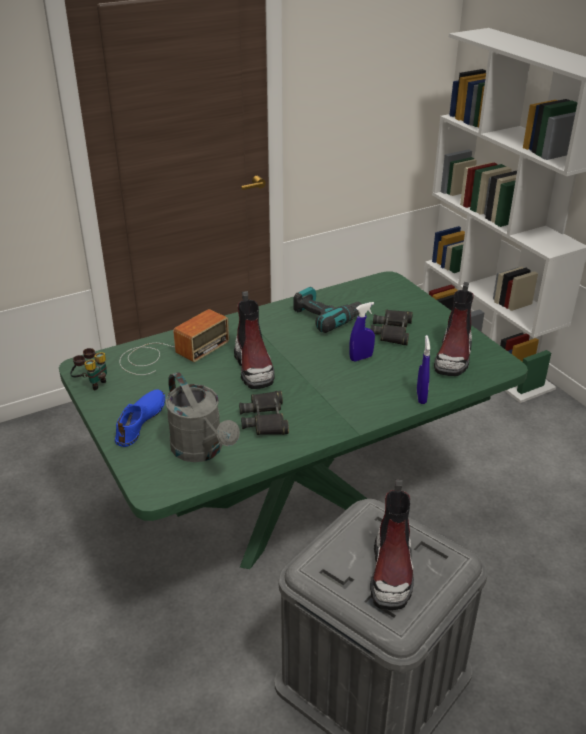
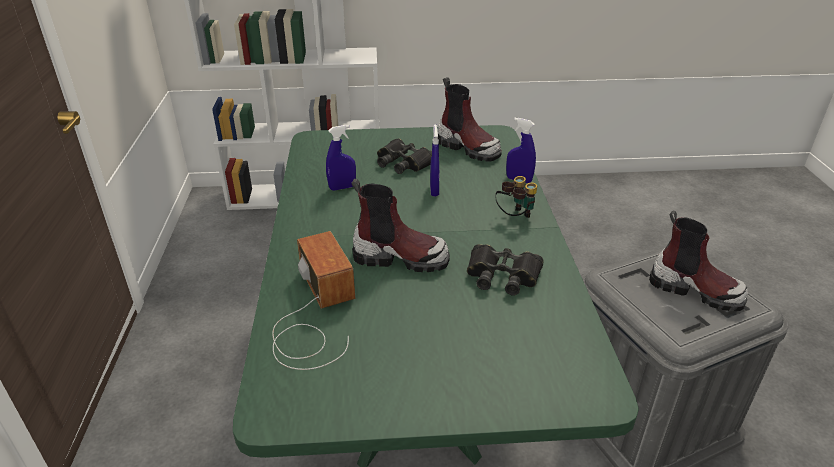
camera: 65 degrees left, 0 degrees up
binoculars [70,348,107,390] -> binoculars moved to [495,176,537,218]
blue shoe [115,389,165,447] -> none
grey watering can [165,372,240,462] -> none
power drill [293,287,362,333] -> blue spray bottle [326,125,356,191]

